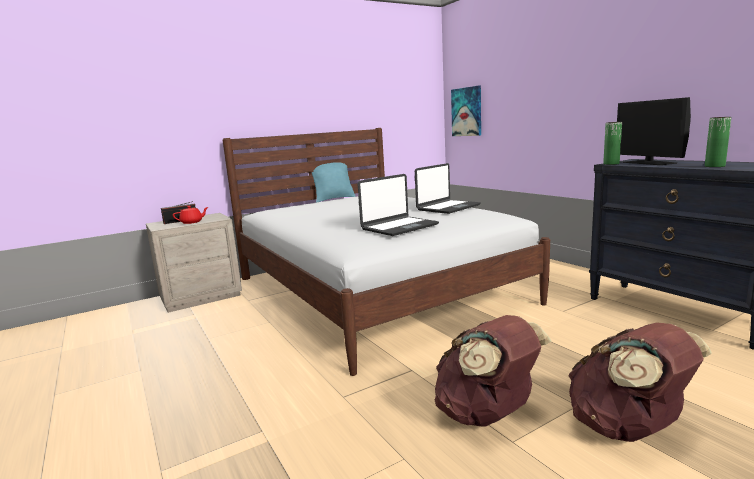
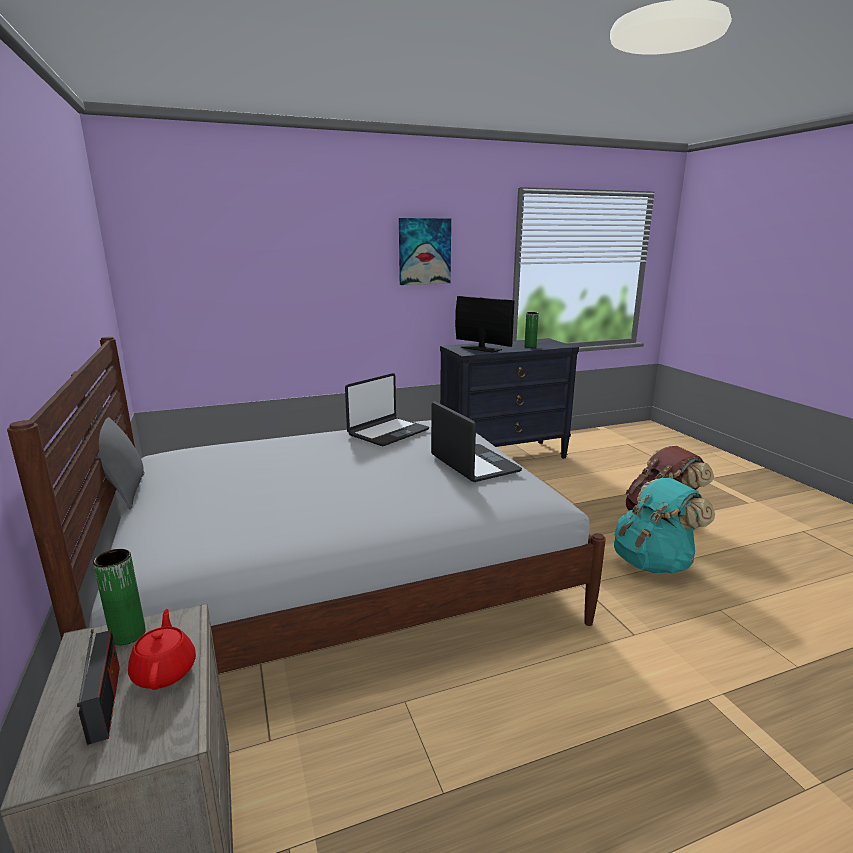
camera: 80 degrees left, 5 degrees up
turquoise pillow [312,162,355,202] -> grey pillow [82,407,145,509]
laptop [415,163,481,214] -> laptop turned 75 degrees clockwise [345,373,429,446]
brown backpack [434,315,551,427] -> turquoise backpack [614,477,715,573]
picture [451,86,481,136] -> picture moved to [399,218,451,285]
green vase [603,122,622,165] -> green vase moved to [93,549,146,645]
monitor [617,97,691,165] -> monitor turned 135 degrees counterclockwise [455,296,515,353]

